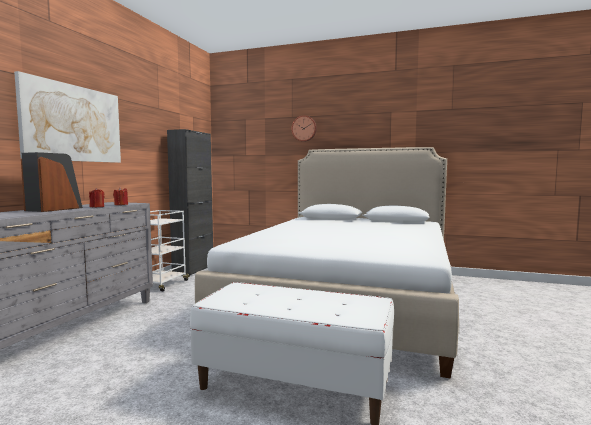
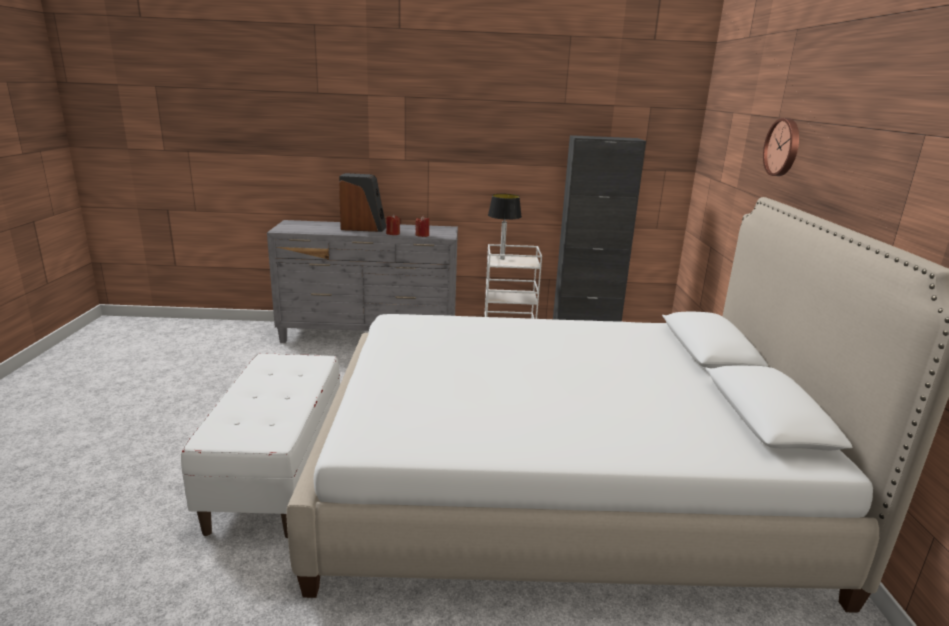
camera: 70 degrees right, 15 degrees up
picture [14,71,121,163] -> none
none -> table lamp [488,194,522,260]

